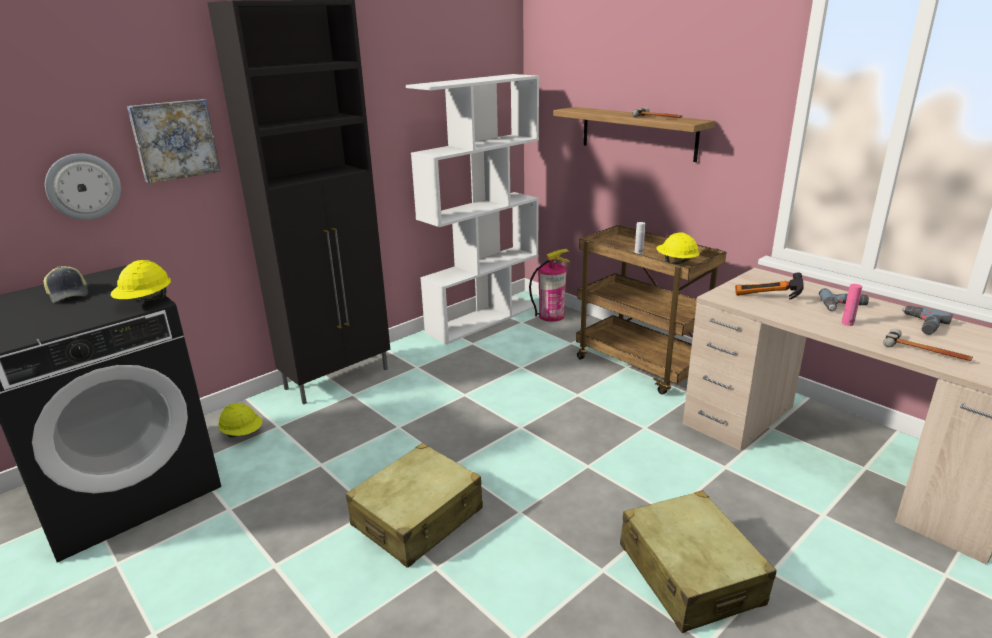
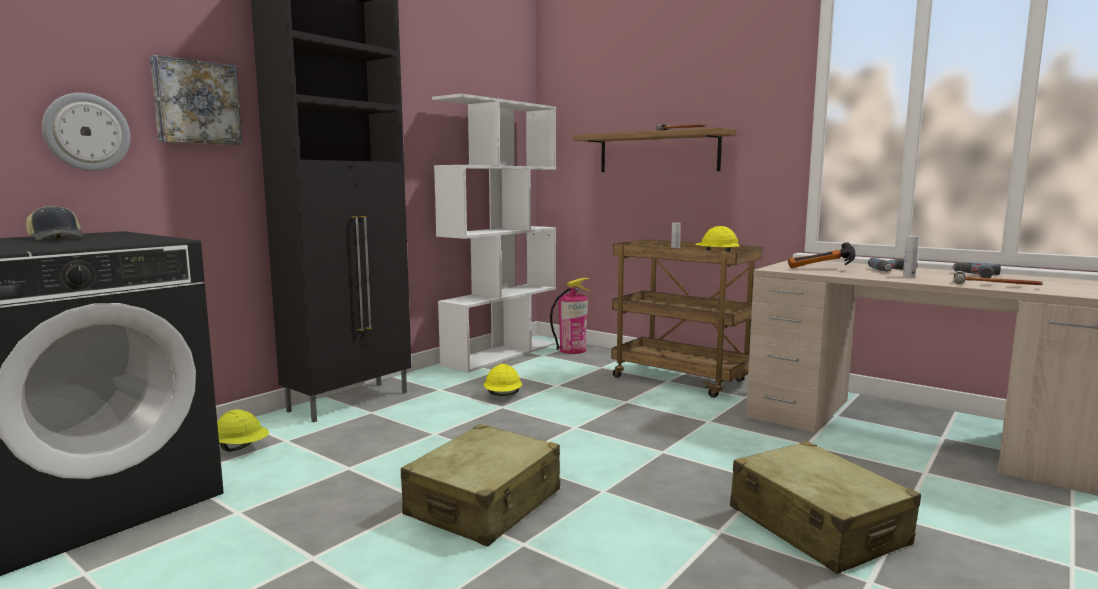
camera: 10 degrees left, 15 degrees down
yellow hard hat [111,260,171,302] -> yellow hard hat moved to [484,364,522,396]
pink bottle [842,284,862,326] -> white bottle [903,236,919,277]

